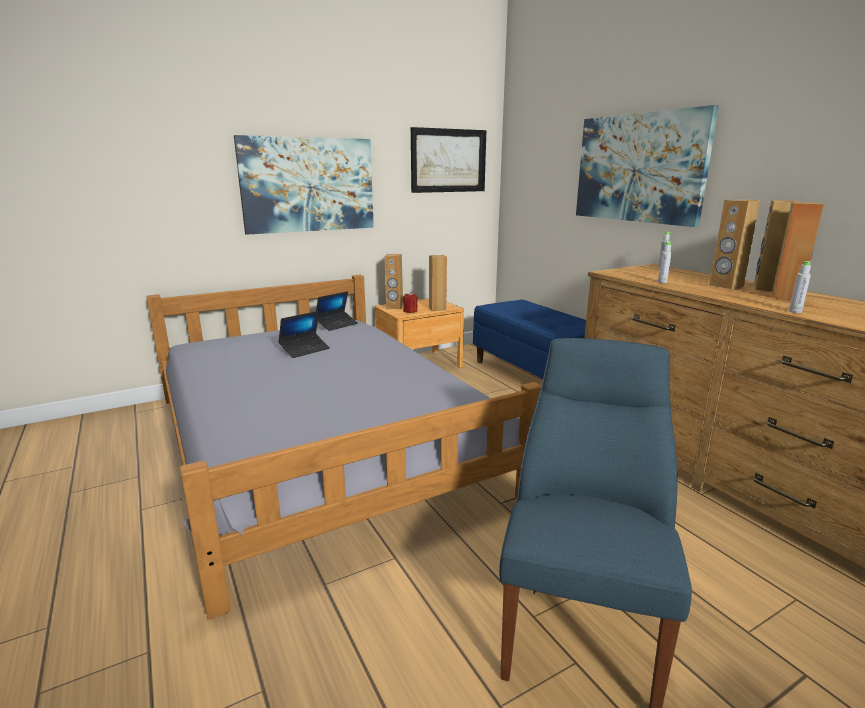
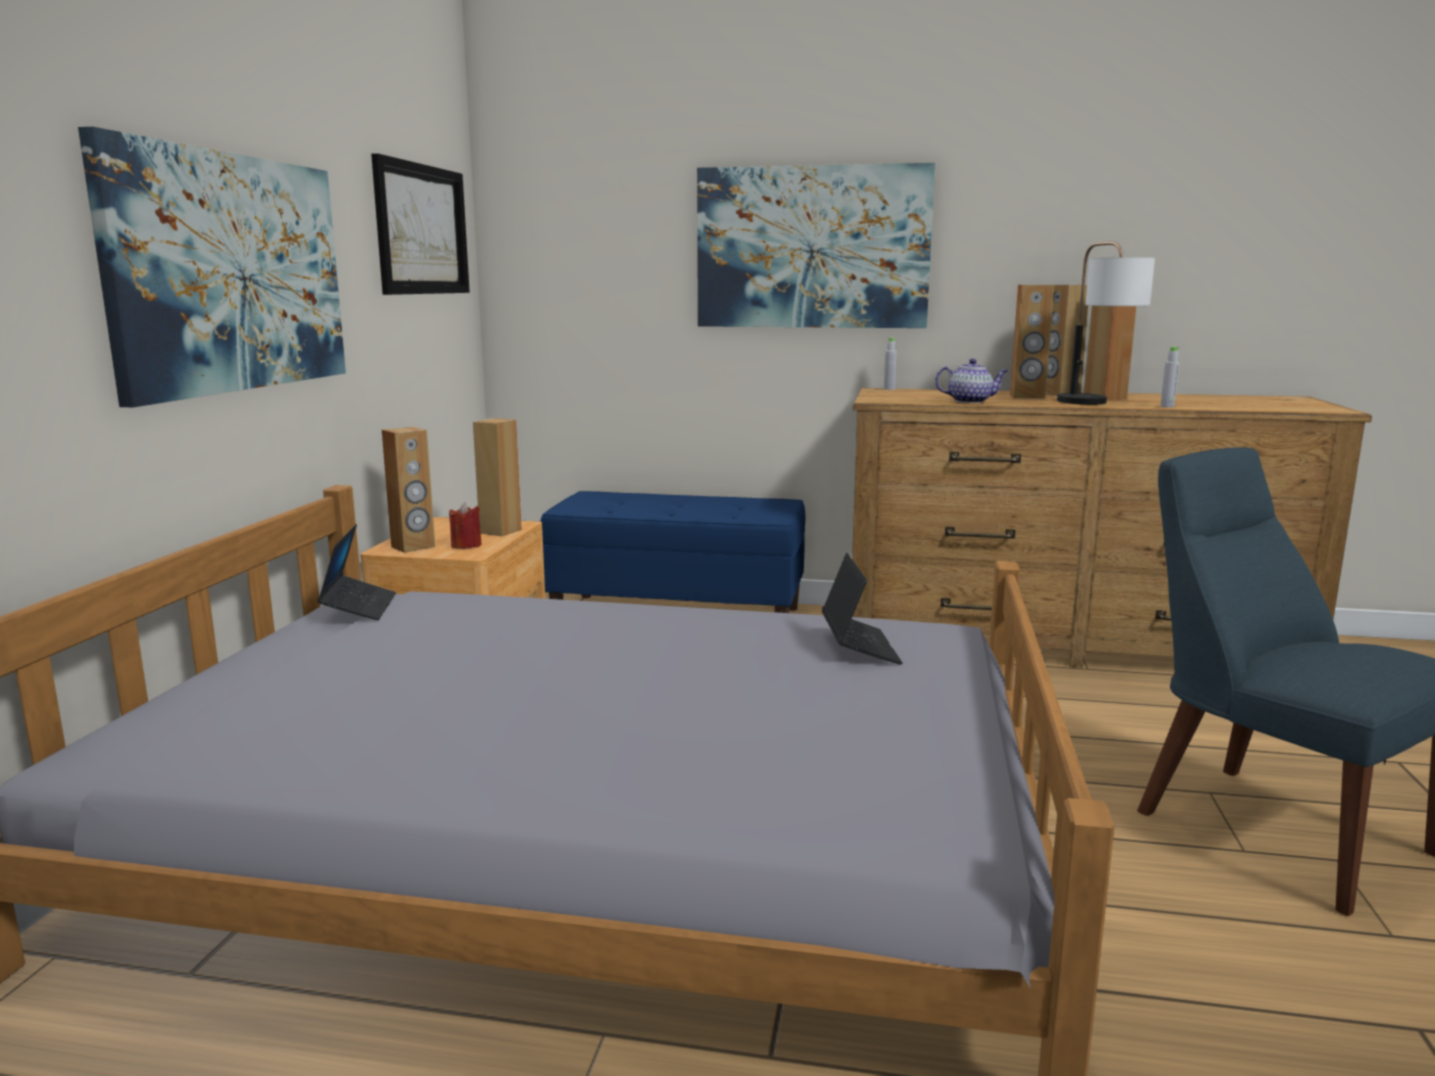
camera: 50 degrees left, 5 degrees down
laptop [278,311,330,358] -> laptop moved to [822,553,902,665]
grey bottle [658,242,672,283] -> teapot [935,359,1008,403]
none -> table lamp [1057,241,1155,405]

